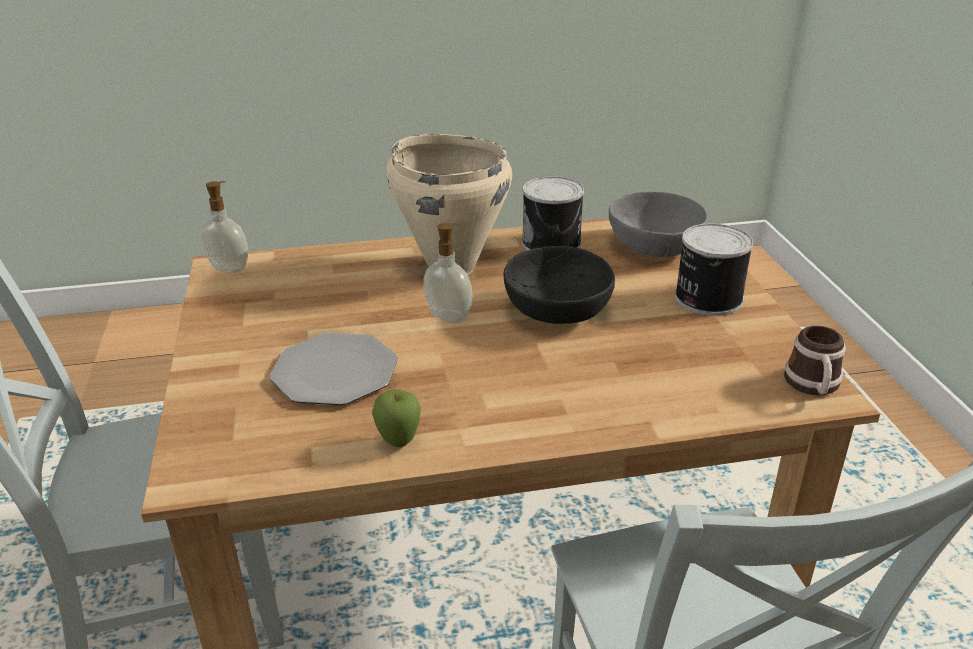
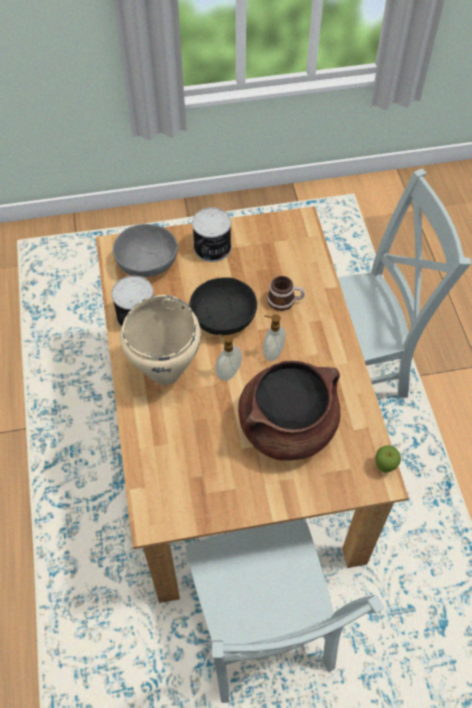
camera: 90 degrees left, 25 degrees up
soap dispenser [200,181,248,273] -> soap dispenser moved to [263,314,285,361]
plate [270,333,398,405] -> brown cooking pot [238,361,340,461]
apple [372,389,421,447] -> apple moved to [375,445,401,473]
mug [784,326,846,396] -> mug moved to [267,276,305,311]

